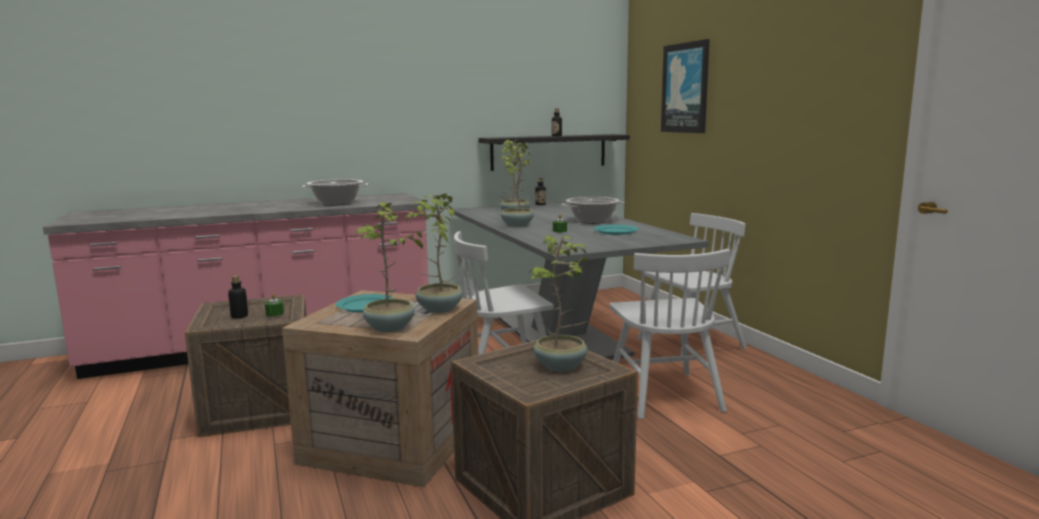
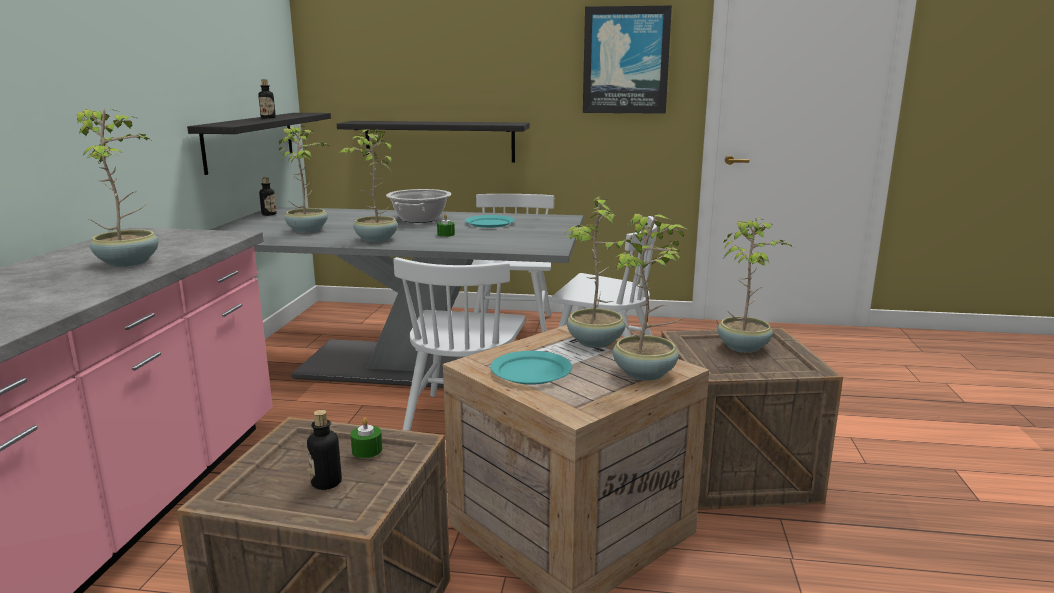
camera: 60 degrees left, 5 degrees up
cooking pot [302,179,368,206] -> potted plant [77,109,159,267]
picture [661,39,709,133] -> picture moved to [583,5,672,114]
none -> black shelf [337,121,530,163]

